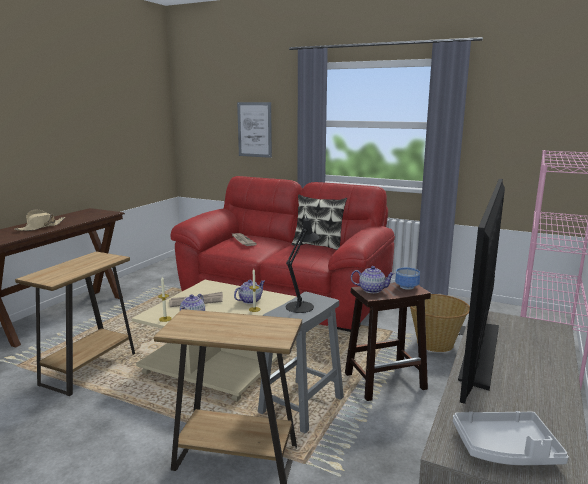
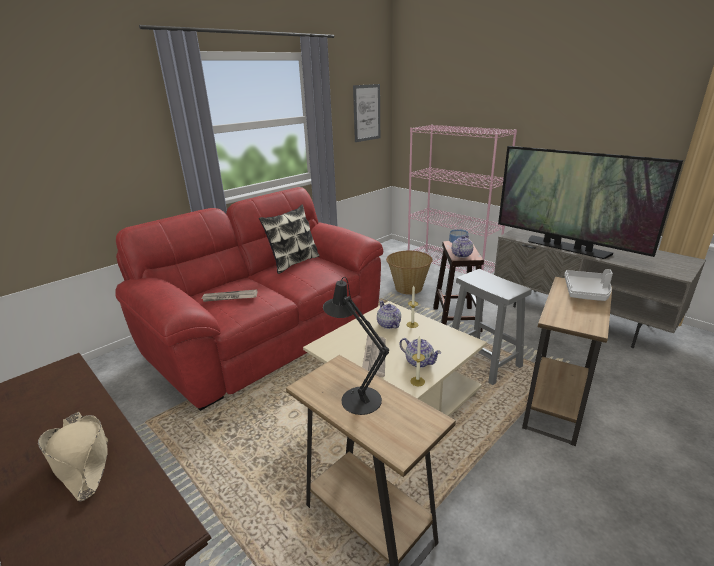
camera: 70 degrees left, 10 degrees up
picture [237,102,272,158] -> picture moved to [353,84,380,142]
black table lamp [286,214,319,313] -> black table lamp moved to [323,277,389,415]
grey tray [453,411,569,465] -> grey tray moved to [564,269,613,301]

